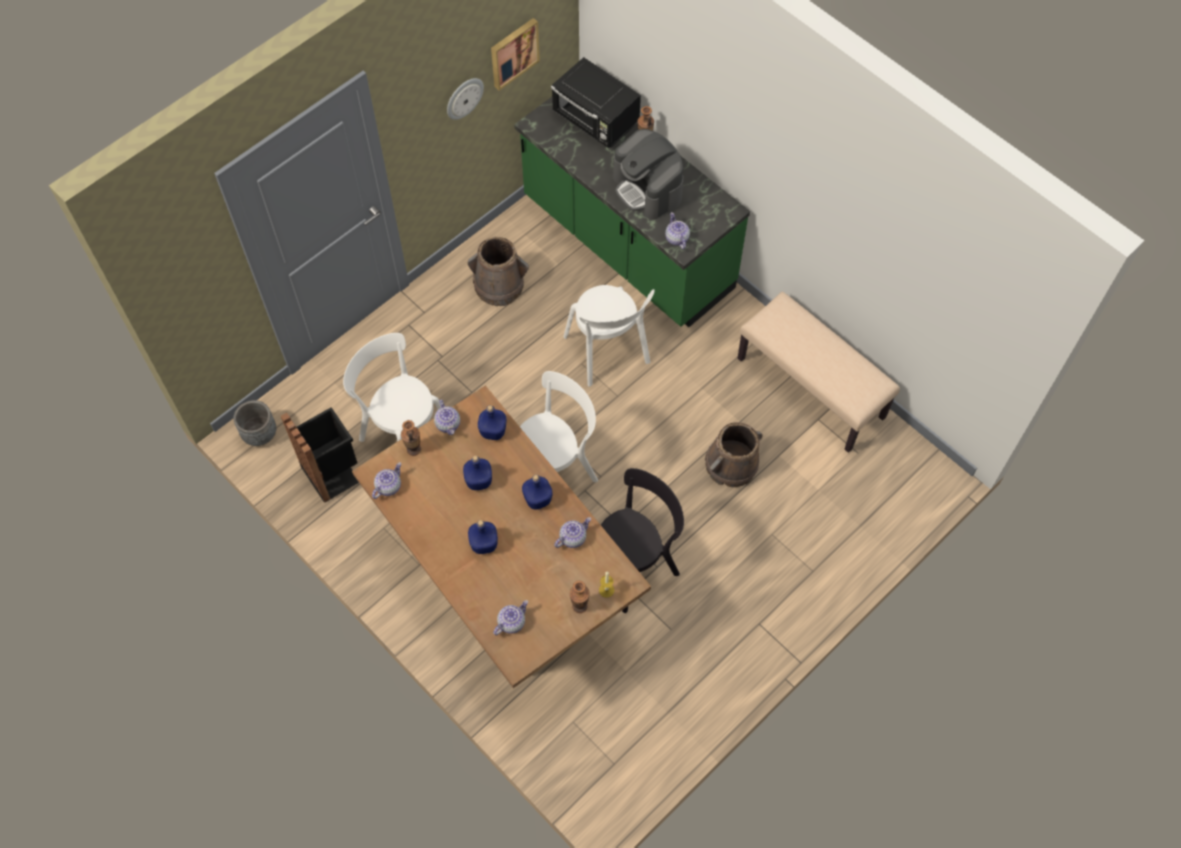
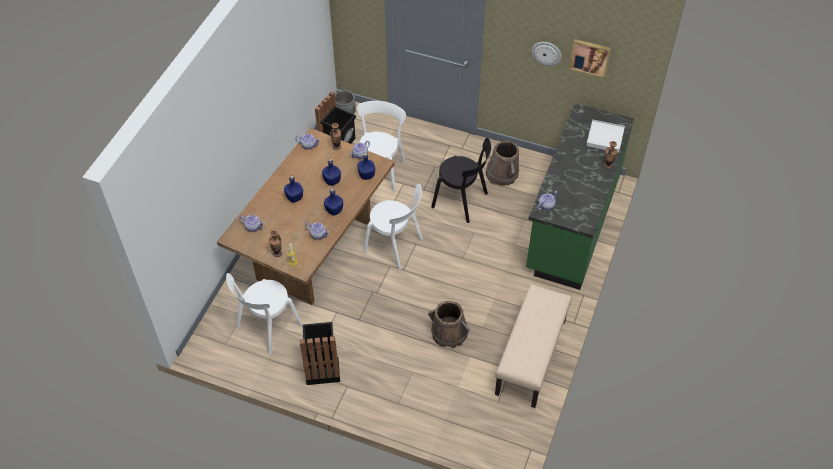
camera: 65 degrees right, 10 degrees down
black microwave [551,57,641,148] -> white tray [586,120,625,153]
white chair [564,285,654,387] -> white chair moved to [226,273,303,354]
black chair [601,468,684,613] -> black chair moved to [431,138,491,223]
coffee machine [613,129,684,220] -> none
none -> black trash can [300,322,340,385]

